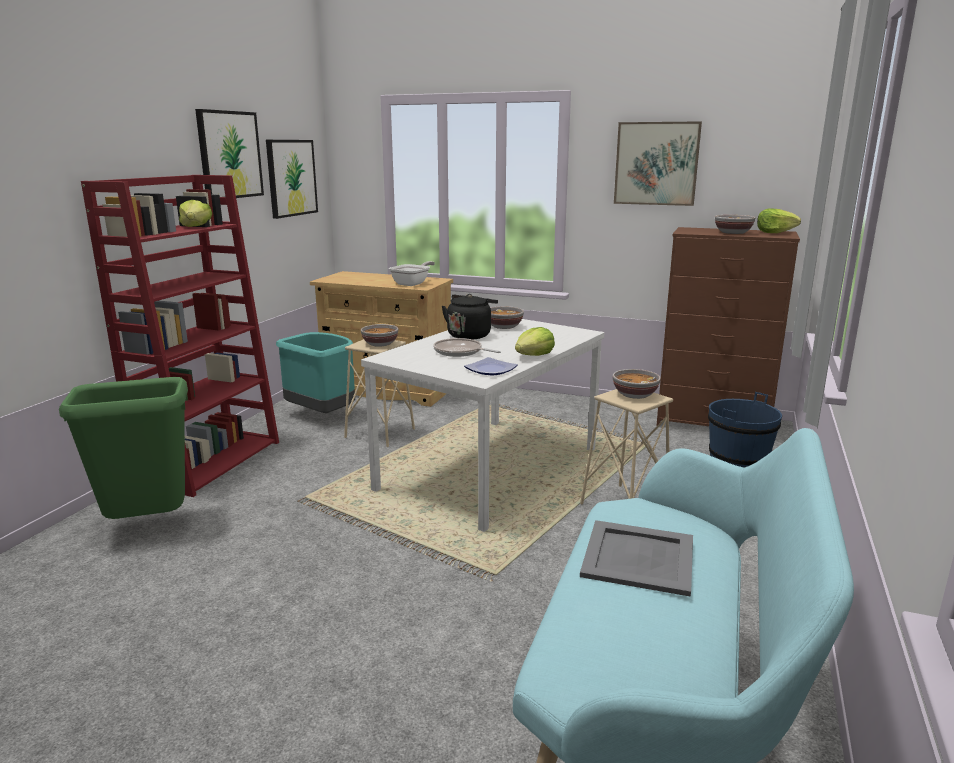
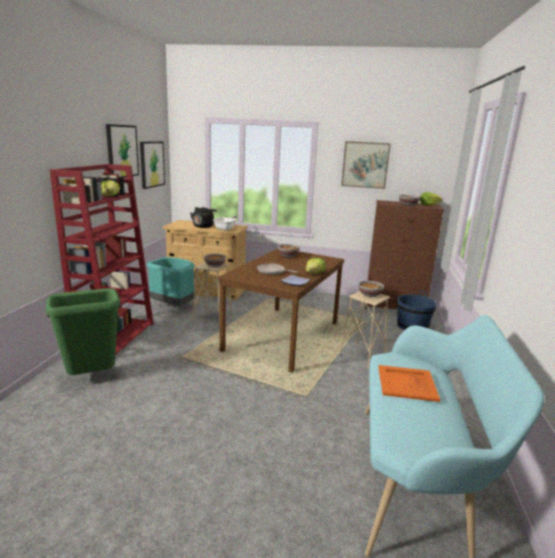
camera: 10 degrees left, 0 degrees up
white dining table [361,319,604,532] -> brown dining table [218,249,344,373]
black kettle [442,294,498,340] -> black kettle moved to [190,207,217,228]
grey tray [580,520,693,597] -> orange tray [378,365,440,402]

